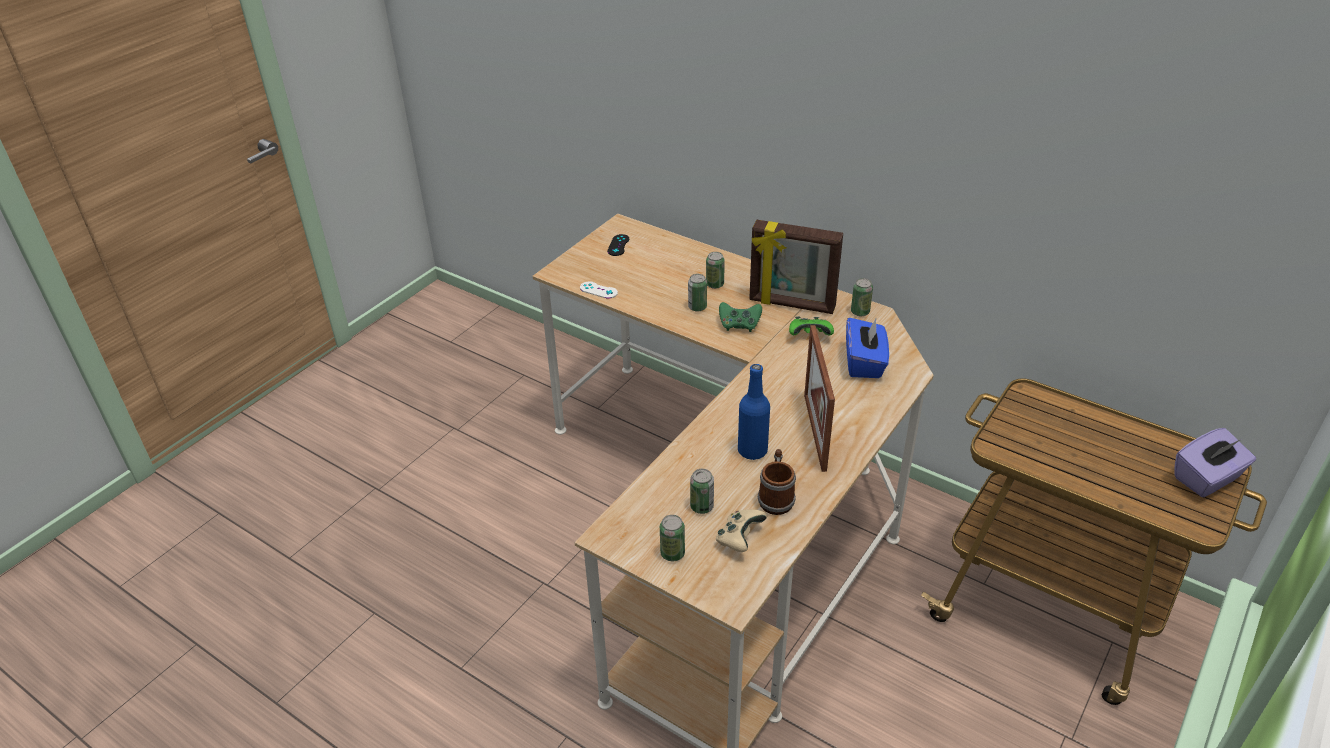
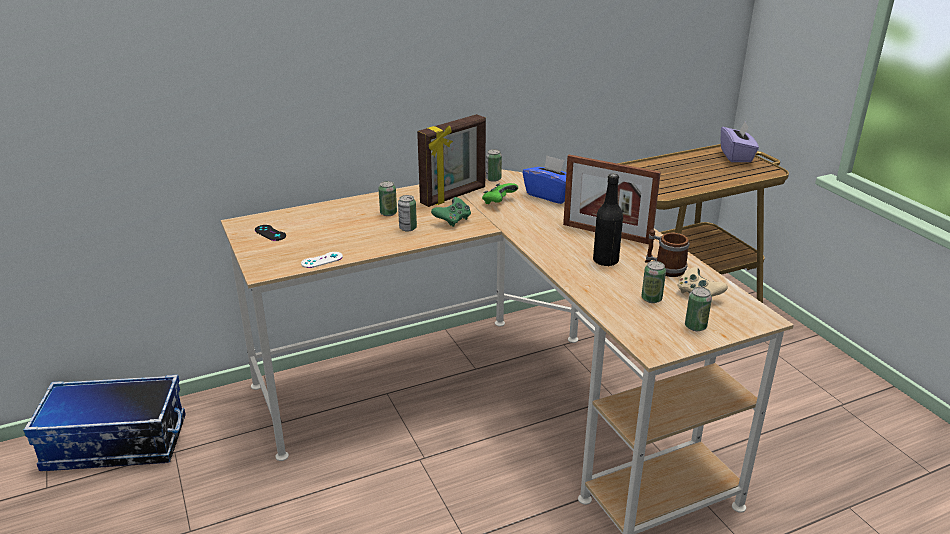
camera: 60 degrees left, 10 degrees down
blue bottle [738,364,770,460] -> black bottle [593,174,623,266]
none -> storage box [23,375,186,471]

